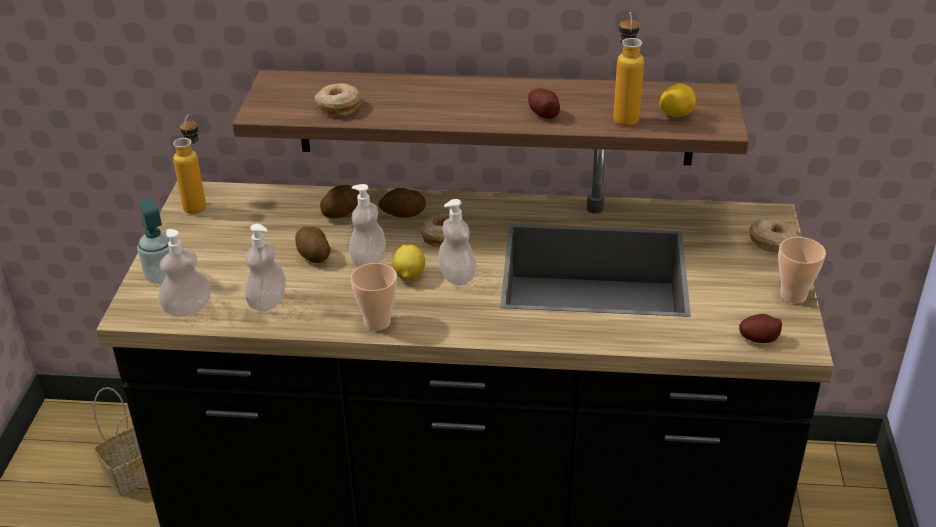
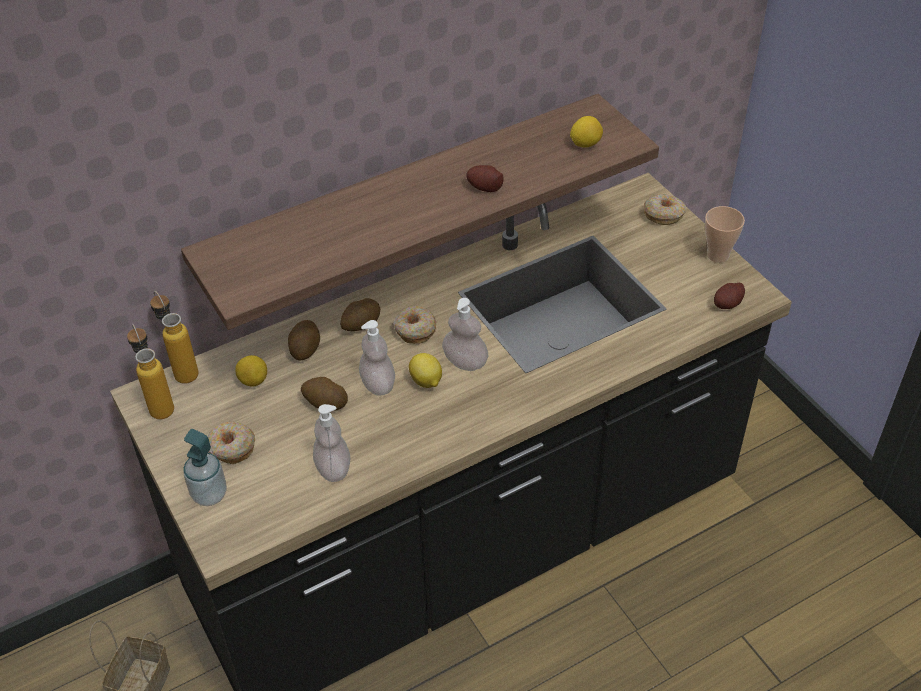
camera: 35 degrees left, 10 degrees up
soap dispenser [158,229,211,317] -> none
donut [315,83,361,116] -> donut moved to [208,422,255,464]
cup [351,263,397,331] -> none
bottle [613,12,644,126] -> bottle moved to [150,291,198,384]
none -> lemon [235,355,267,387]

